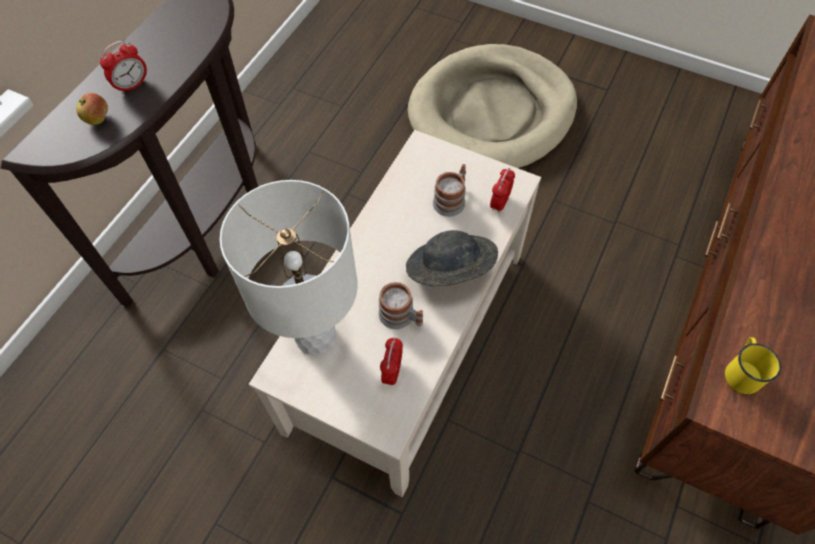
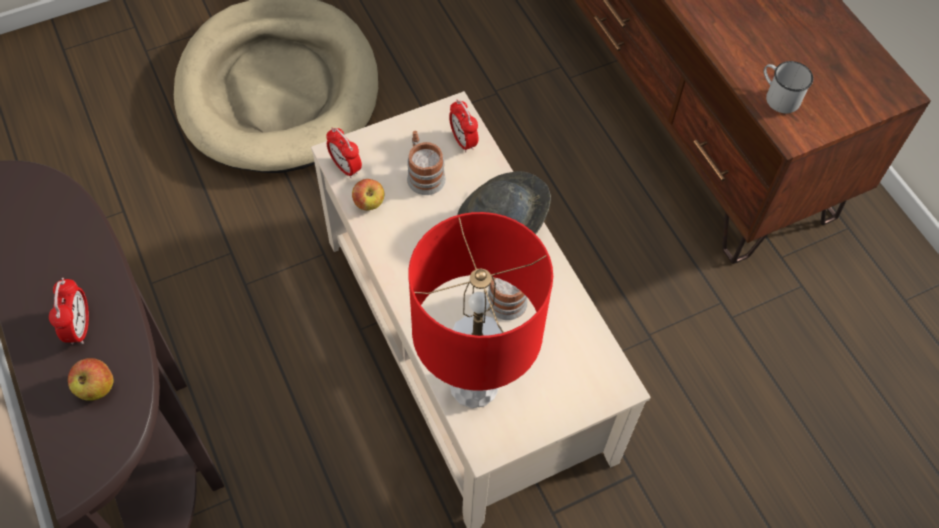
camera: 55 degrees left, 0 degrees up
white table lamp [220,180,358,356] -> red table lamp [408,212,553,408]
alarm clock [380,338,403,385] -> alarm clock moved to [326,128,362,178]
yellow mug [725,337,781,394] -> white mug [764,61,813,113]
none -> apple [352,179,384,210]

